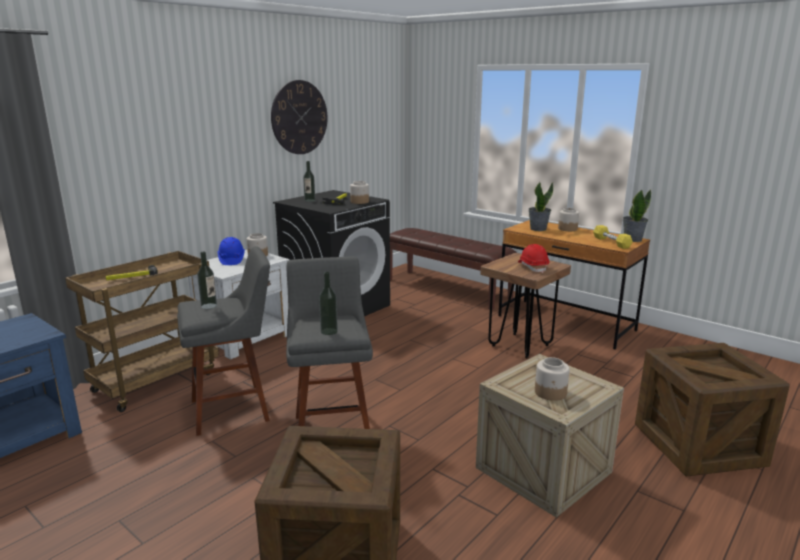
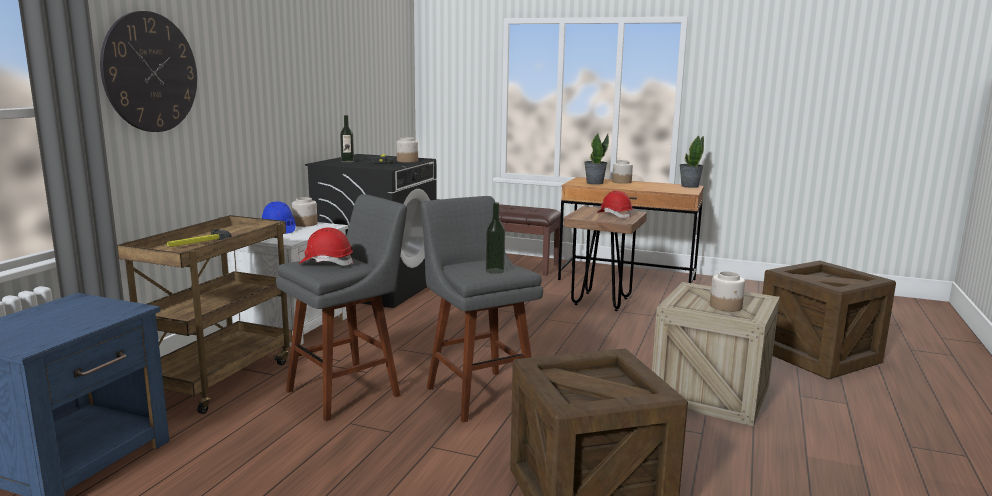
camera: 20 degrees left, 5 degrees down
bottle [197,252,217,309] -> red hard hat [299,227,353,265]
wall clock [271,80,328,154] -> wall clock moved to [100,11,197,132]
yellow dumbbell [593,225,633,249] -> none

